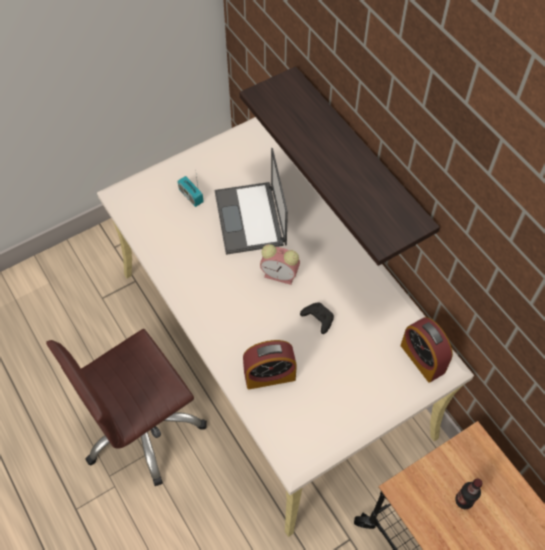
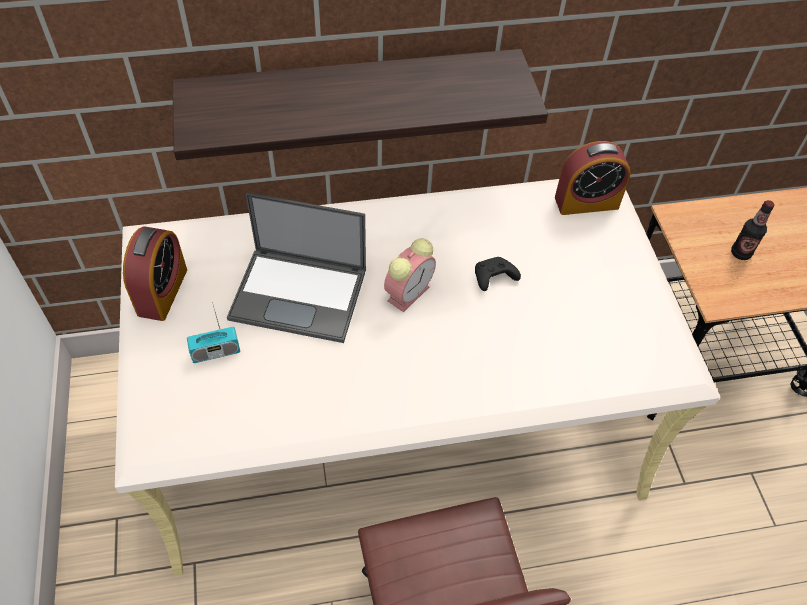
camera: 70 degrees left, 5 degrees down
alarm clock [243,340,297,389] -> alarm clock moved to [123,226,187,321]

